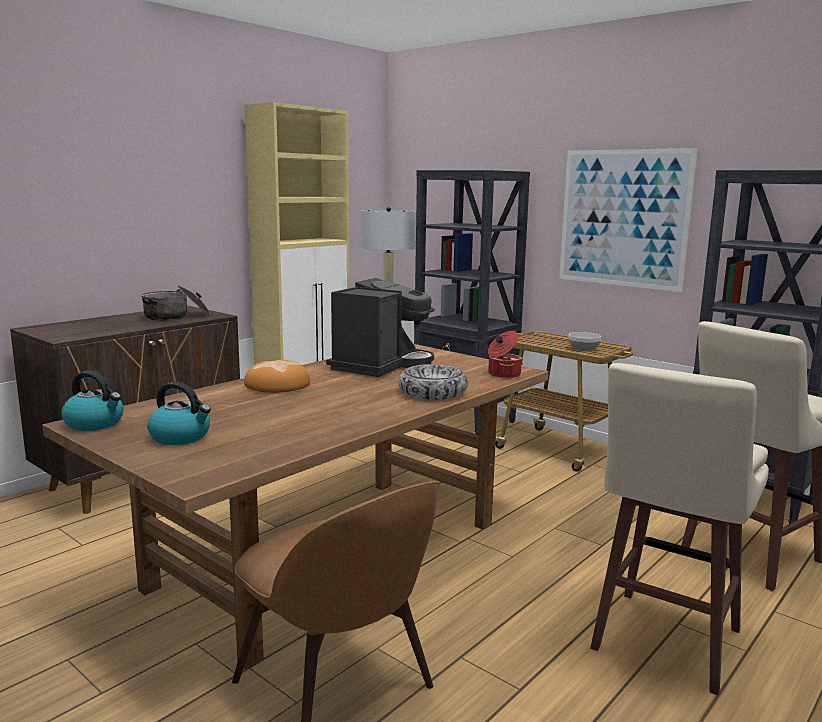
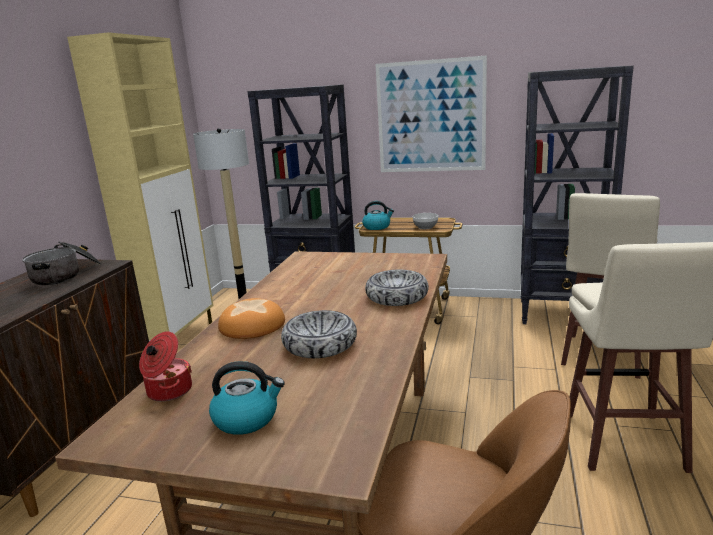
camera: 25 degrees left, 5 degrees up
kettle [62,371,124,431] -> kettle moved to [362,201,394,230]
coffee machine [326,278,435,377] -> none
cooking pot [488,331,523,378] -> cooking pot moved to [139,331,192,401]
none -> bowl [281,310,357,358]

